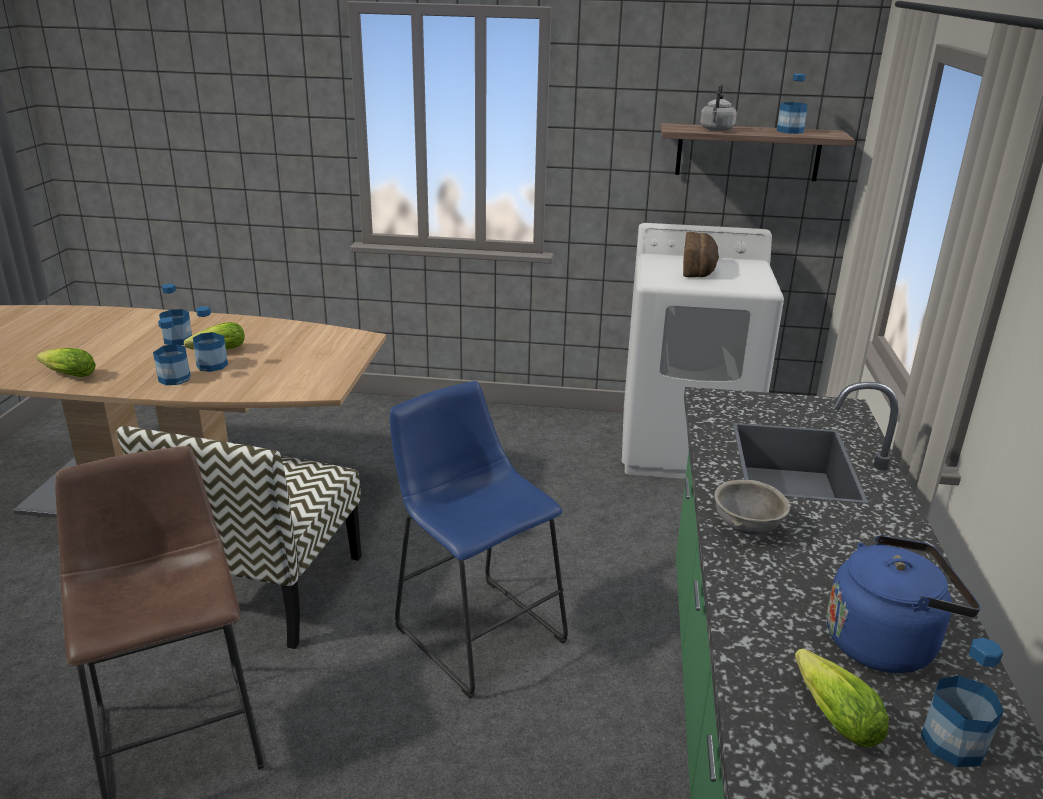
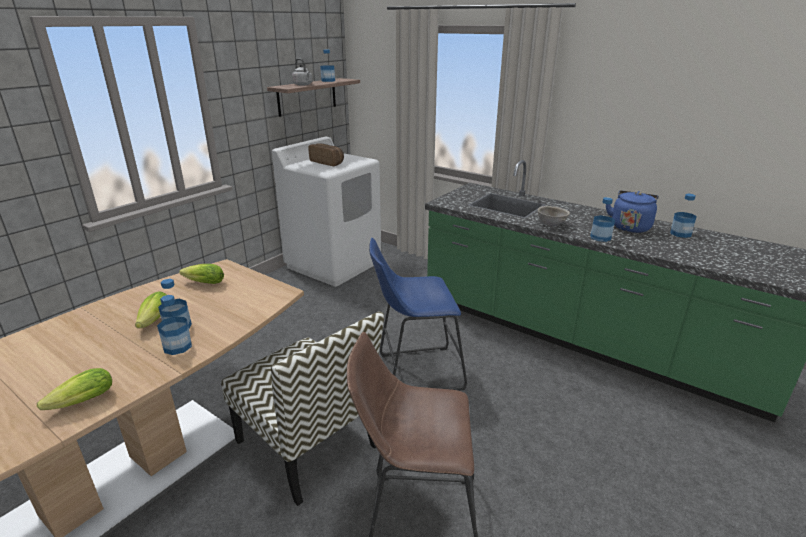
camera: 60 degrees left, 0 degrees up
bottle [159,284,192,345] -> bottle moved to [590,197,615,242]
lettuce [795,648,889,747] -> lettuce moved to [179,264,224,284]

